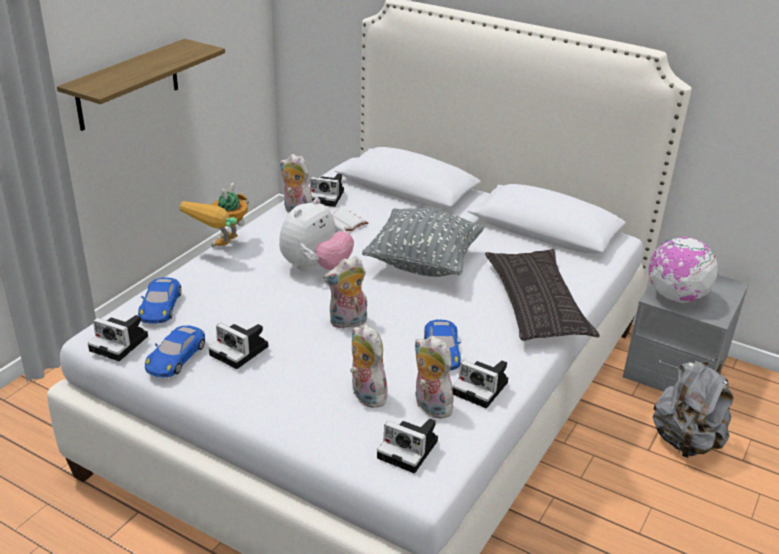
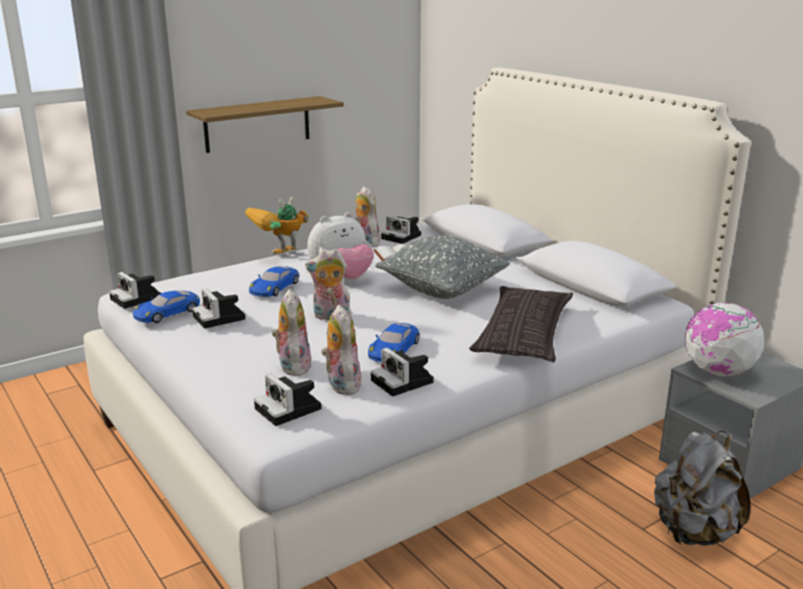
camera: 25 degrees right, 10 degrees down
blue toy car [138,277,181,324] -> blue toy car moved to [249,267,299,297]

